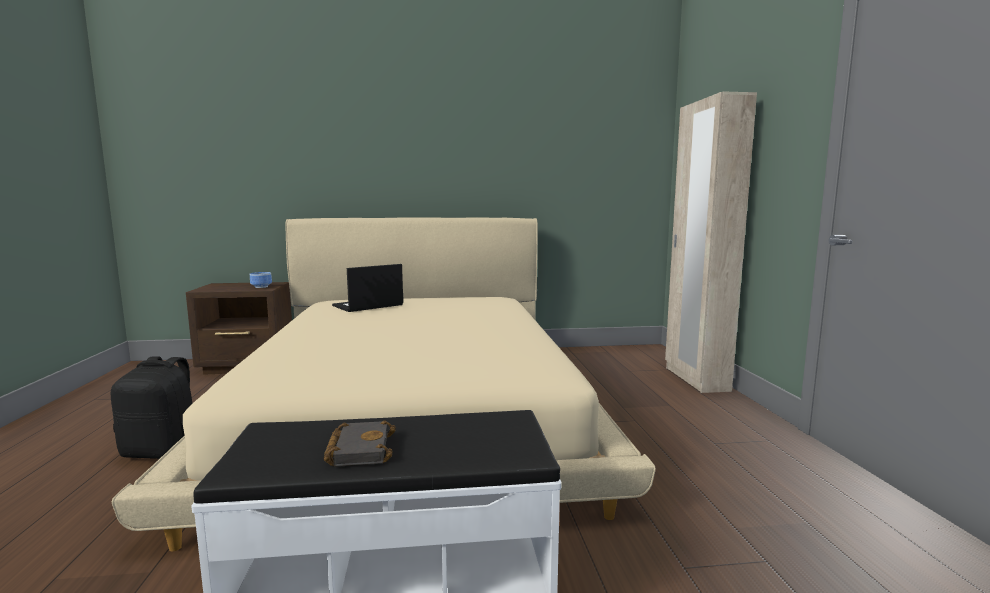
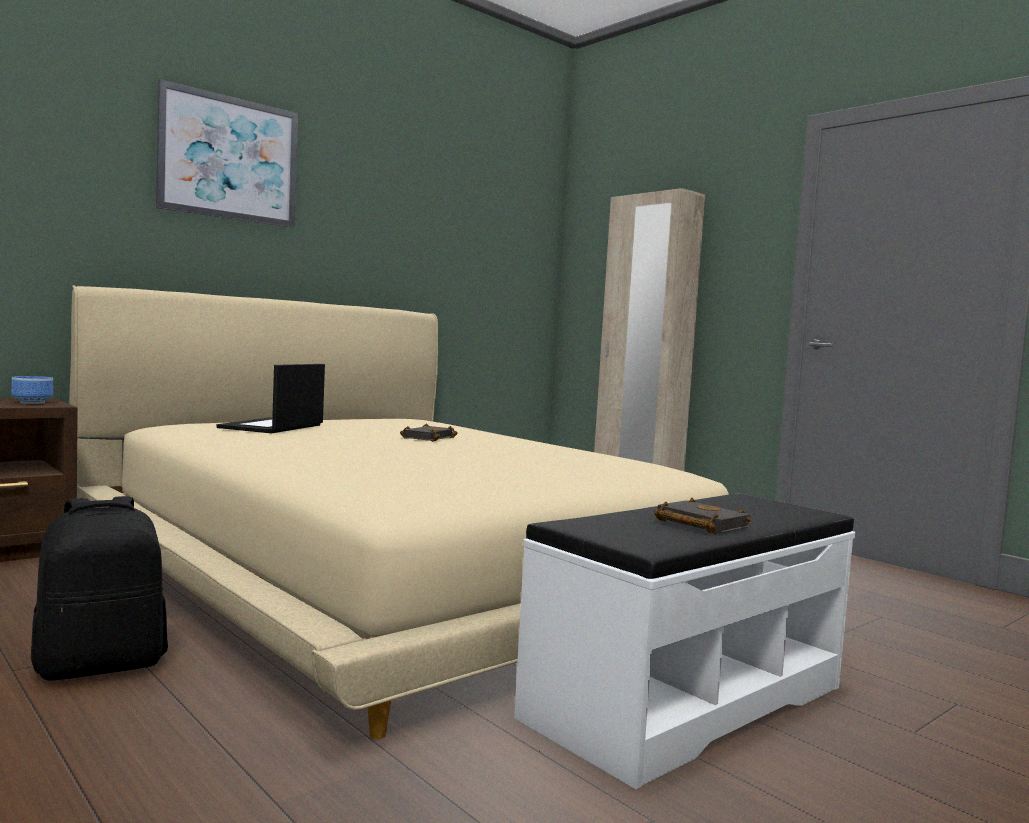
camera: 35 degrees left, 5 degrees down
none -> picture [156,79,298,228]
none -> black book [400,424,458,442]

